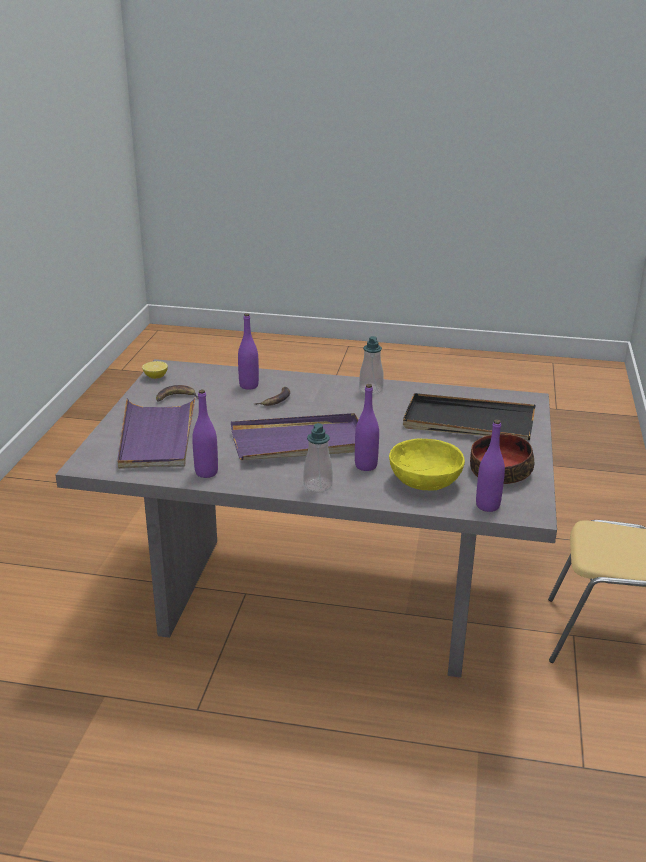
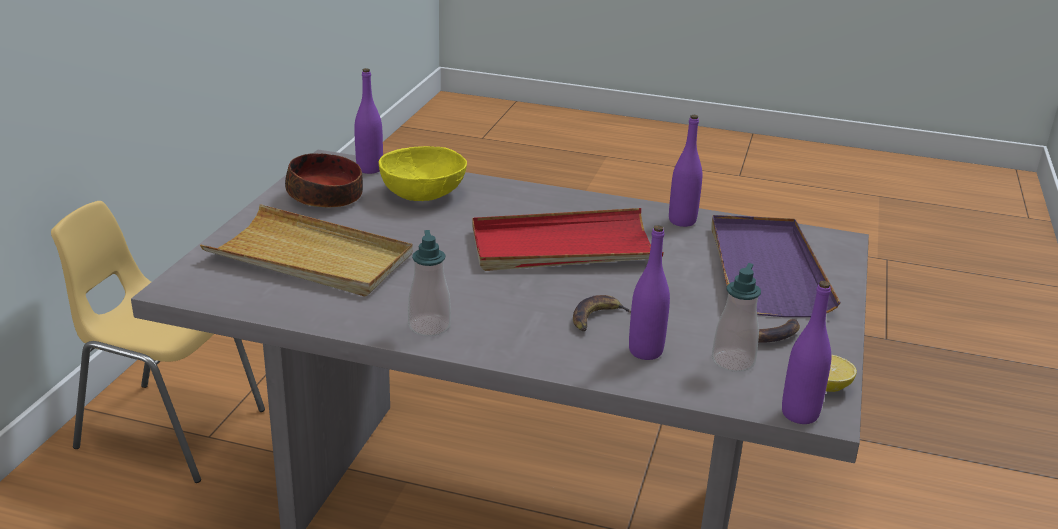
camera: 175 degrees left, 0 degrees up
purple tray [231,413,359,460] -> red tray [472,208,664,271]
soap dispenser [303,423,333,492] -> soap dispenser moved to [712,263,761,372]
purple bottle [355,384,379,471] -> purple bottle moved to [782,281,832,424]
black tray [403,393,536,440] -> beige tray [200,204,413,296]

